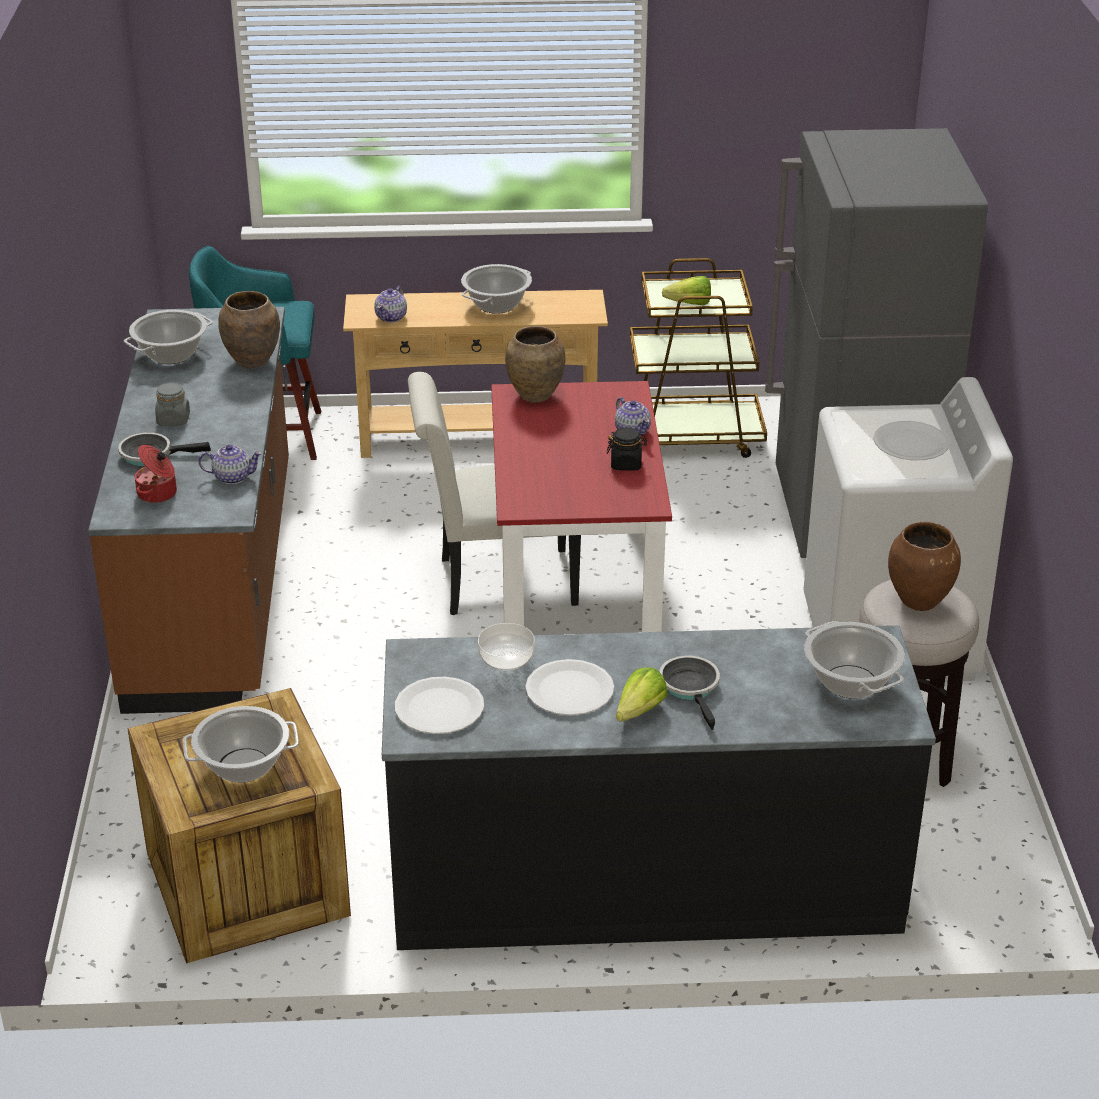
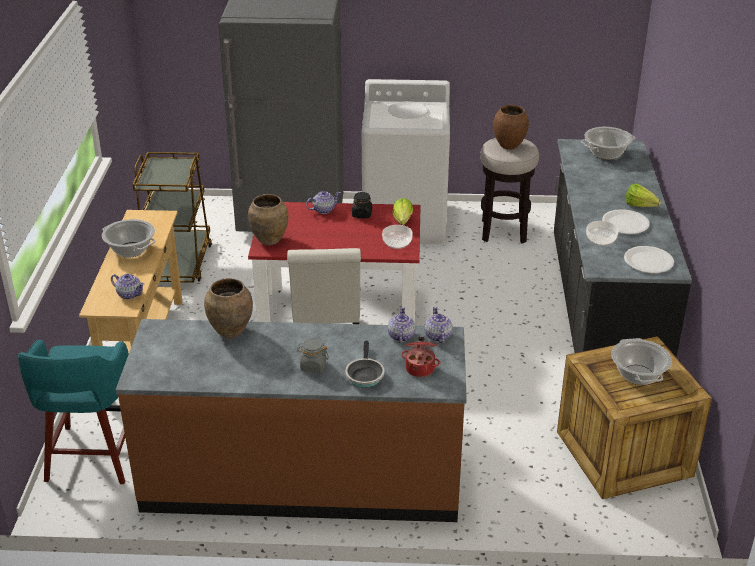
camera: 85 degrees left, 0 degrees up
cooking pot [124,310,213,364] -> none
frying pan [659,656,720,730] -> none
lettuce [662,276,711,306] -> lettuce moved to [392,198,413,225]
none -> bowl [382,225,413,249]
none -> teapot [425,307,452,343]

